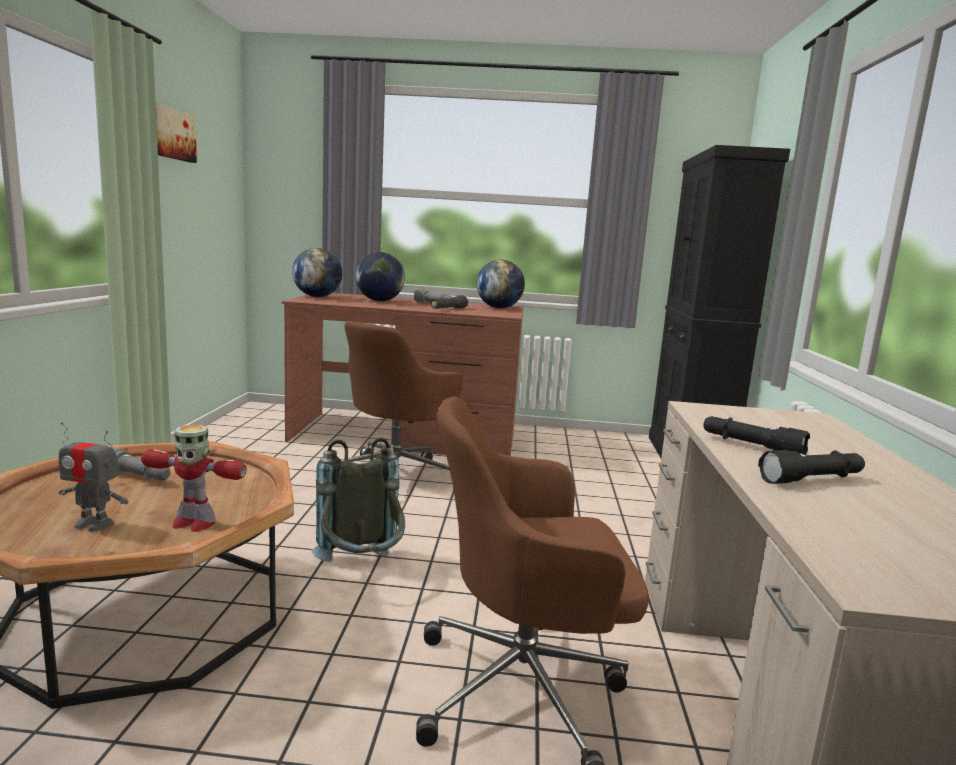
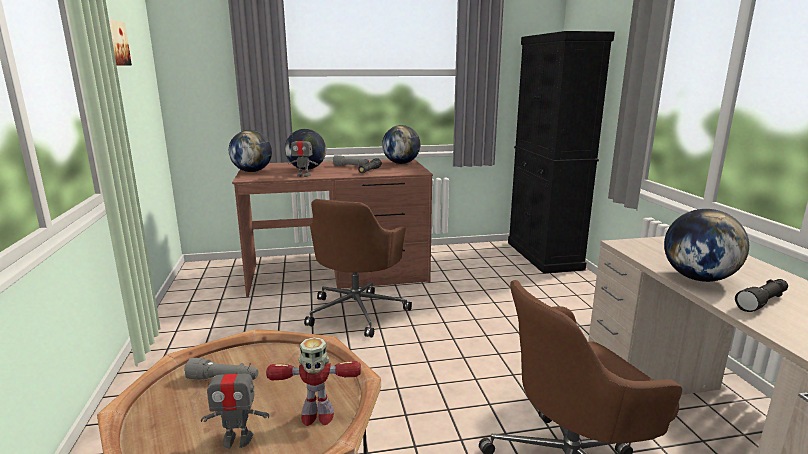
camera: 15 degrees left, 5 degrees up
grey backpack [311,438,405,562] -> none
black flashlight [703,416,810,455] -> globe [664,209,749,282]
none -> toy robot [288,133,318,177]

